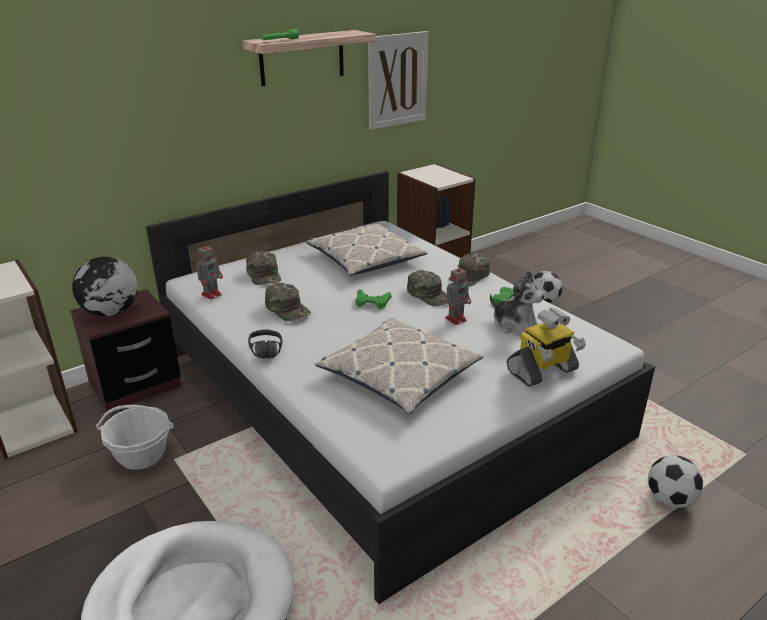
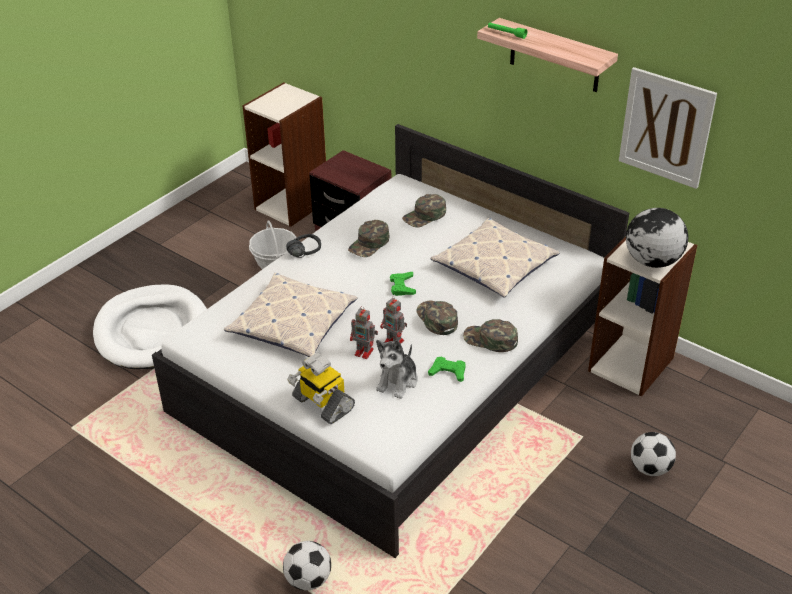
camera: 75 degrees right, 10 degrees up
globe [72,257,138,317] -> globe moved to [626,208,688,268]
toy robot [196,241,223,300] -> toy robot moved to [350,306,378,359]
green cap [407,270,447,306] -> green cap turned 120 degrees clockwise [417,301,458,335]

